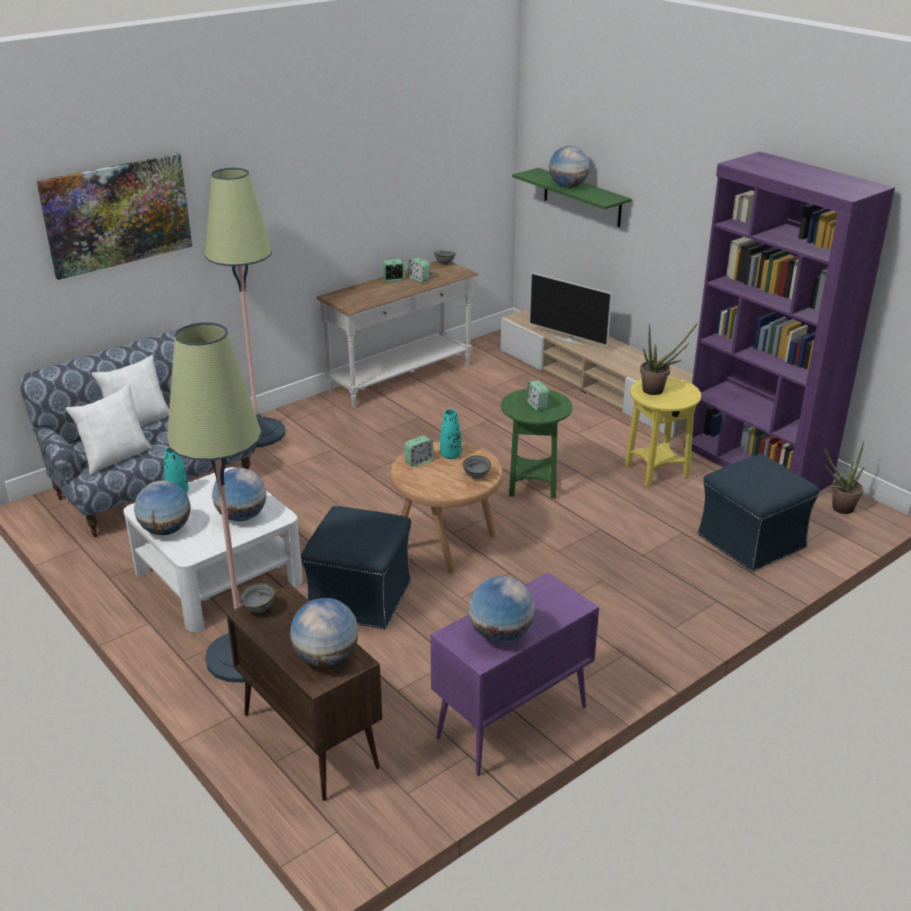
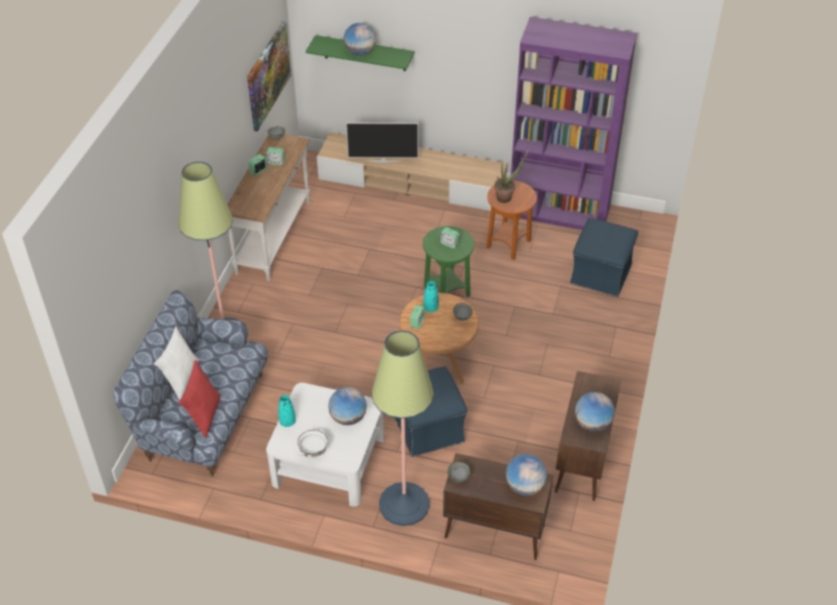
camera: 35 degrees left, 15 degrees up
picture [37,153,192,280] -> picture moved to [247,21,291,132]
white pillow [66,384,152,475] -> red pillow [179,360,221,438]
globe [134,481,190,535] -> white bowl [298,430,328,459]
purple cabinet [430,572,599,776] -> brown cabinet [555,371,621,501]
yellow side table [625,377,701,487] -> brown side table [486,181,537,260]
potted plant [824,441,864,514] -> none

